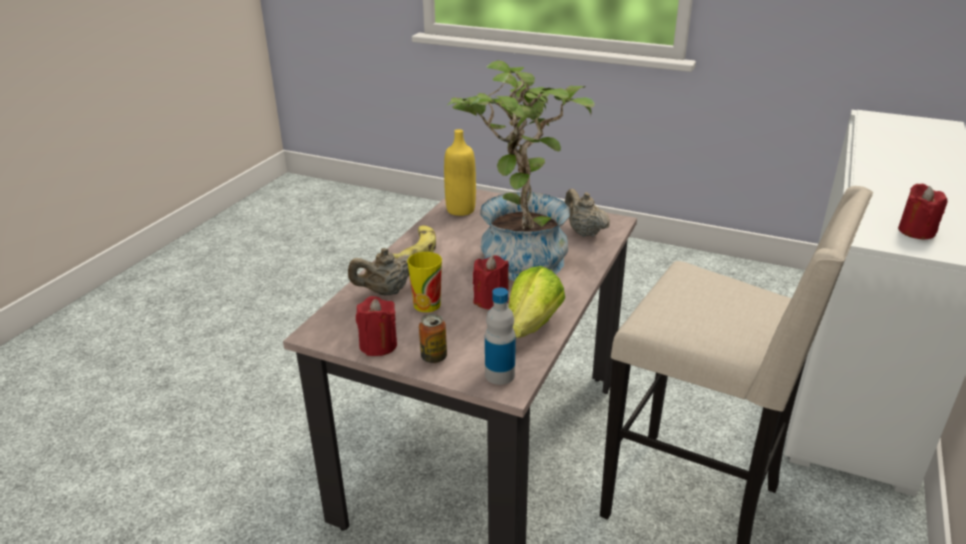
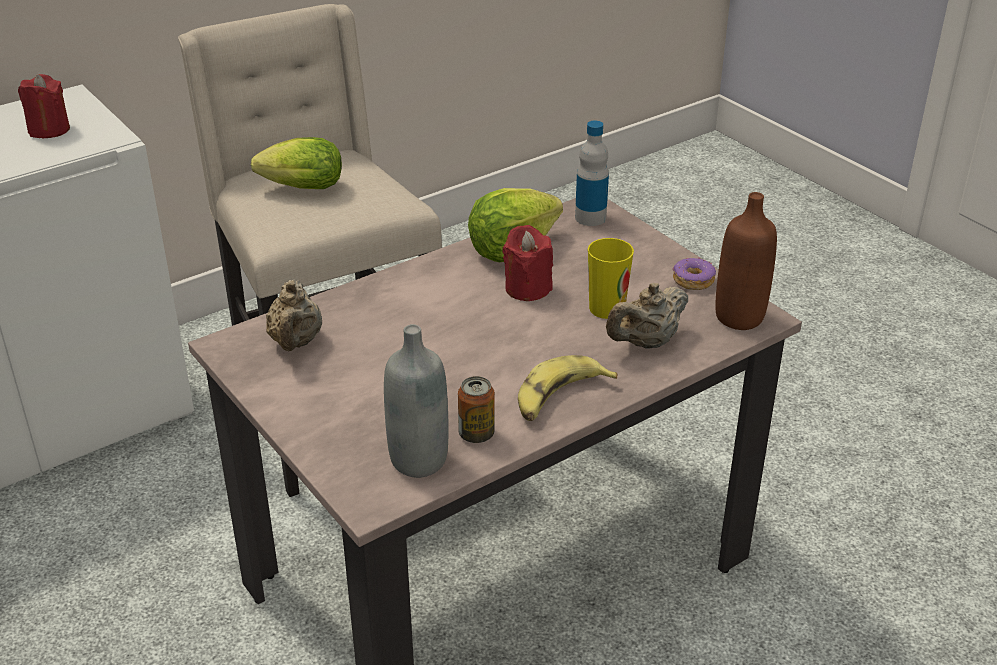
camera: 150 degrees left, 5 degrees up
beige teapot [348,248,411,295] -> beige teapot turned 135 degrees clockwise [606,283,688,349]
red candle [356,296,397,356] -> donut [673,257,716,290]
can [419,314,447,363] -> can moved to [458,376,495,443]
potted plant [444,60,595,281] -> none
yellow bottle [444,129,476,216] -> grey bottle [384,324,448,478]
none -> lettuce [251,137,342,189]
none -> brown bottle [715,192,777,330]

